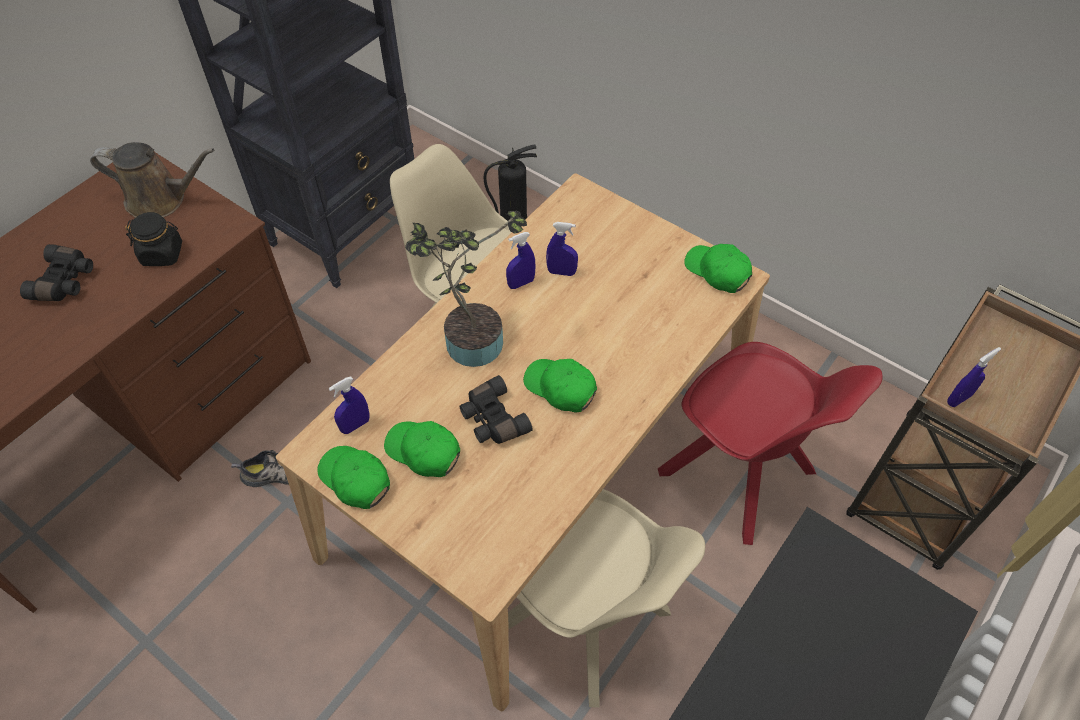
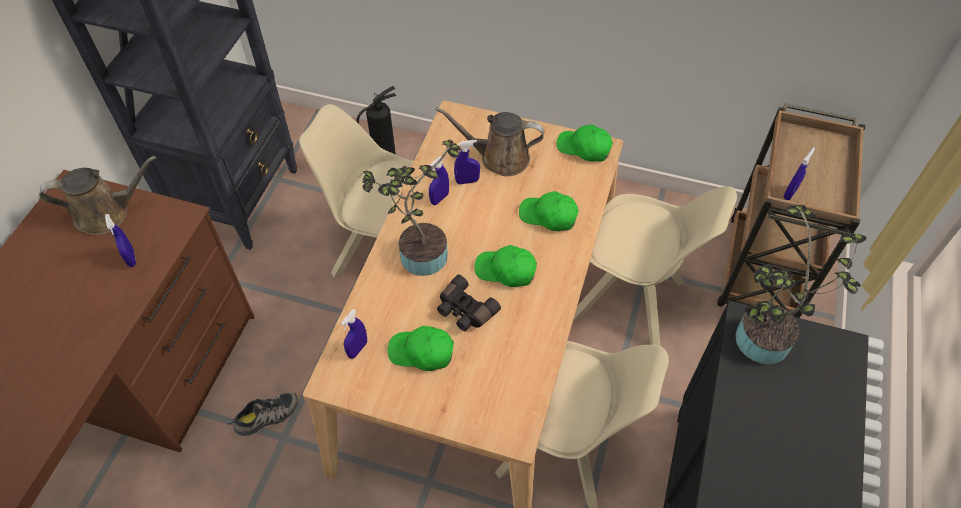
camera: 20 degrees left, 0 degrees up
black binoculars [20,244,93,301] -> none
black jar [125,212,182,266] -> blue spray bottle [105,214,136,267]
green cap [317,446,390,509] -> green cap moved to [519,191,579,231]
red chair [658,342,883,545] -> beige chair [573,186,737,346]
none -> brown watering can [435,107,545,176]
none -> potted plant [735,205,867,364]

